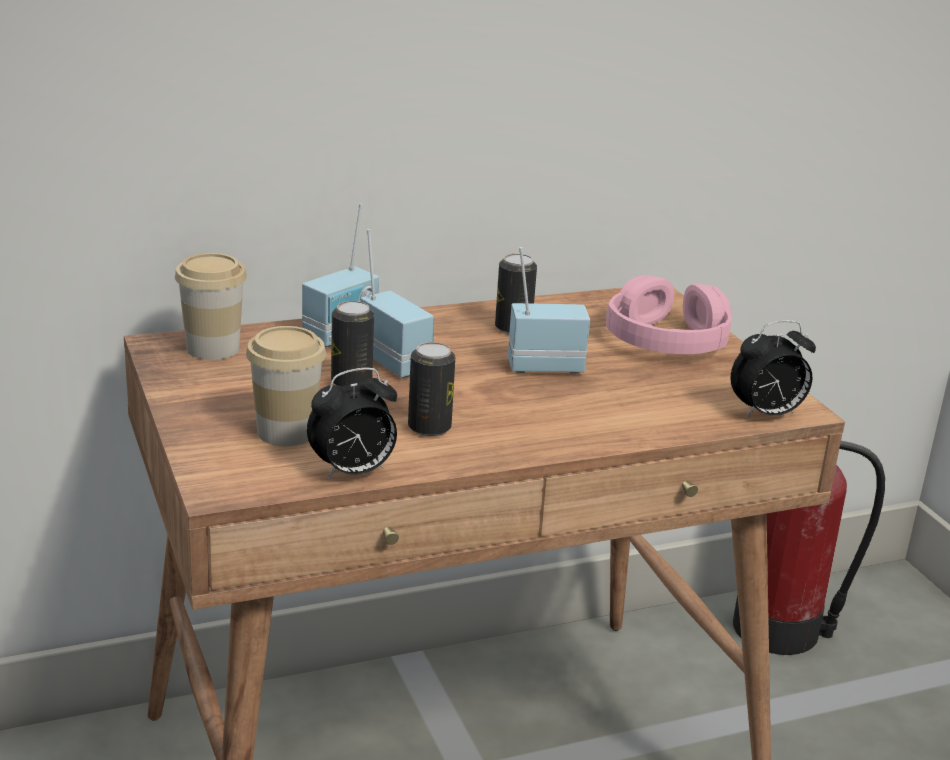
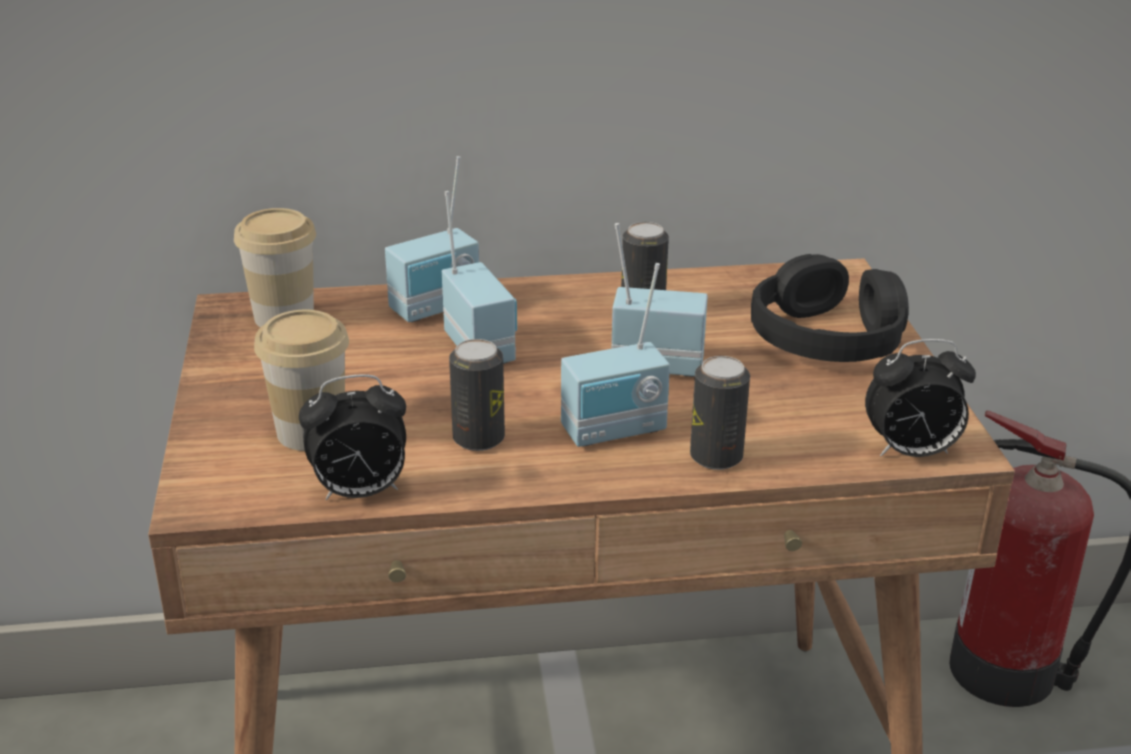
camera: 15 degrees right, 5 degrees up
can [331,301,374,387] -> can moved to [690,356,750,470]
pink headphones [606,275,731,354] -> black headphones [751,254,909,362]
none -> radio [561,263,670,447]

